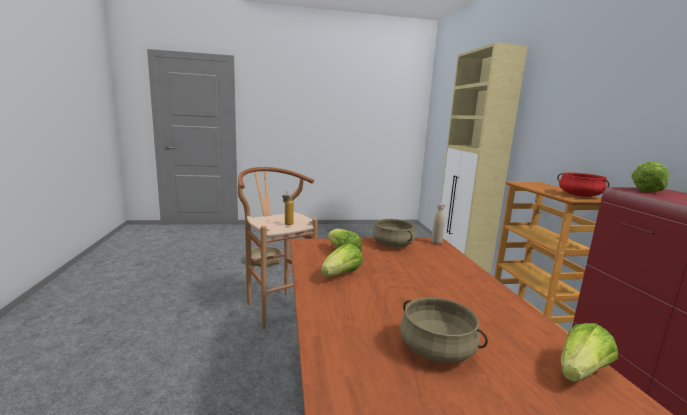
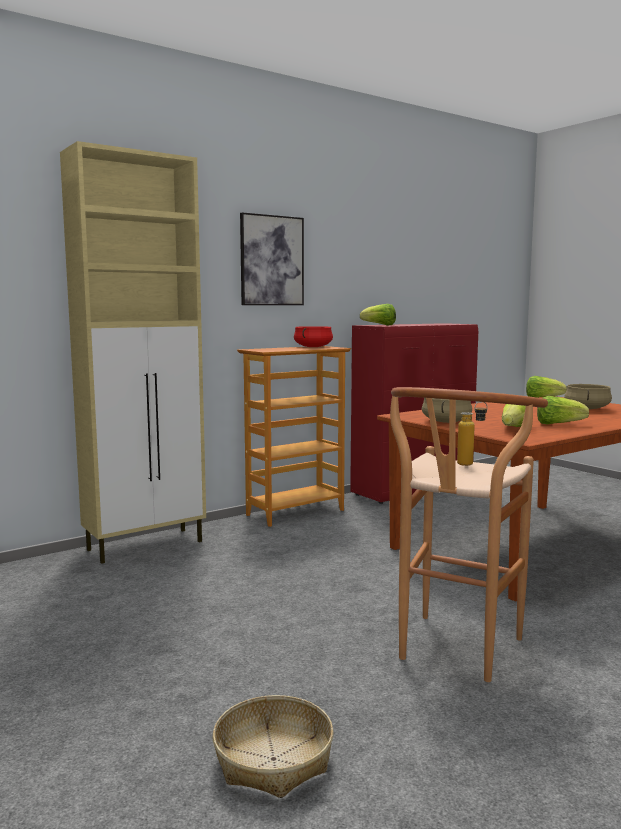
camera: 115 degrees left, 5 degrees down
beige bottle [431,203,445,245] -> none
none -> picture [240,212,304,305]

